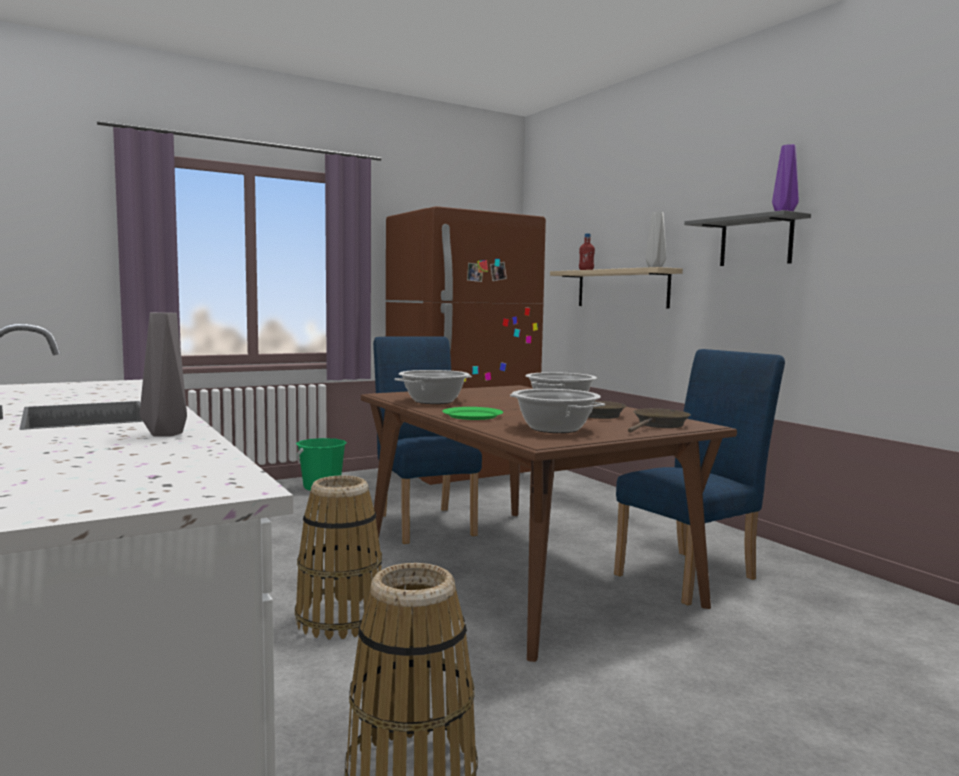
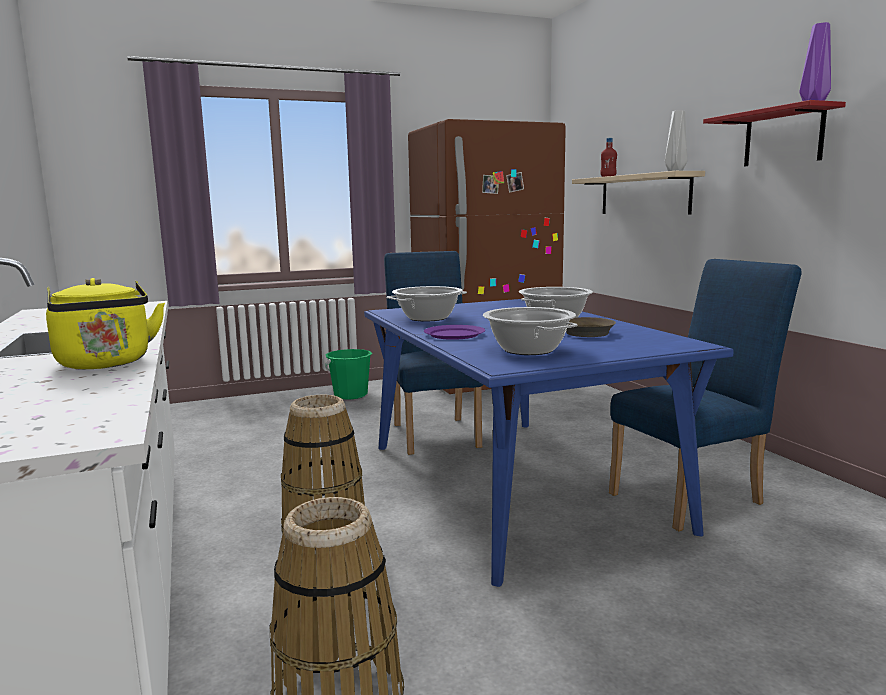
camera: 10 degrees right, 5 degrees up
grey vase [140,312,187,437] -> yellow kettle [46,278,165,369]
brown dining table [361,385,737,662] -> blue dining table [364,299,734,587]
green plate [442,407,503,420] -> purple plate [424,325,485,340]
brown frying pan [628,408,691,433] -> none
grey shelf [684,210,811,266] -> red shelf [703,100,846,166]

